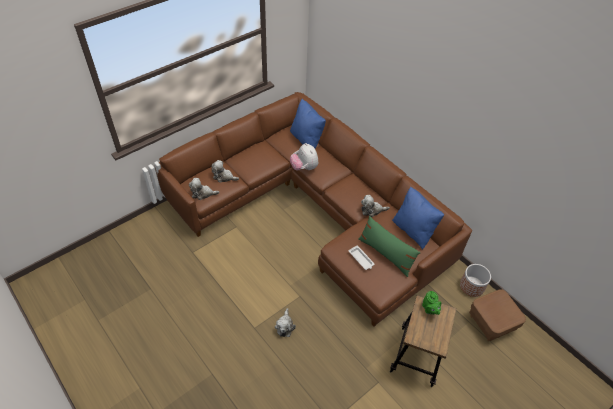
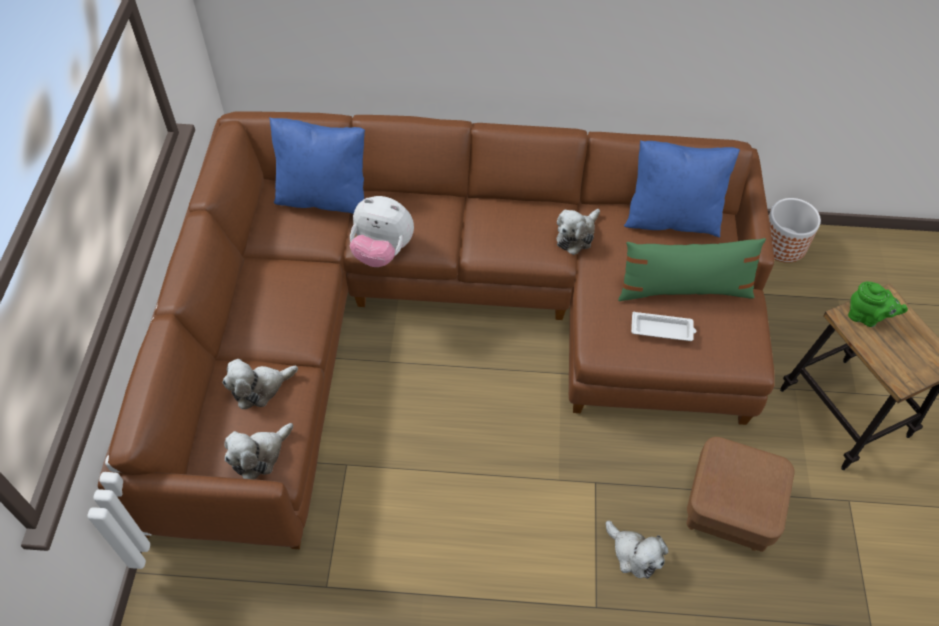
camera: 45 degrees left, 5 degrees up
brown ottoman [469,289,526,341] -> brown ottoman moved to [686,437,795,552]

